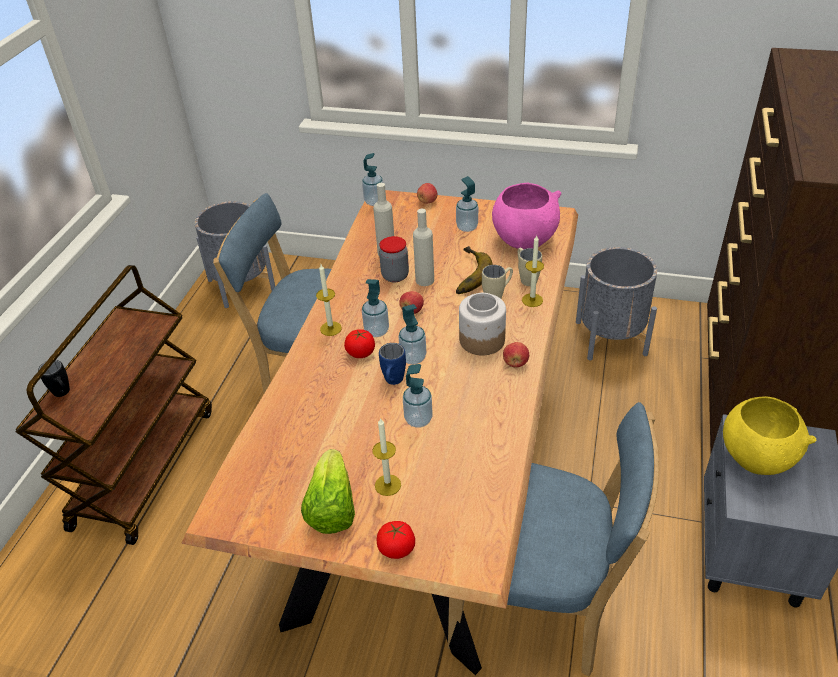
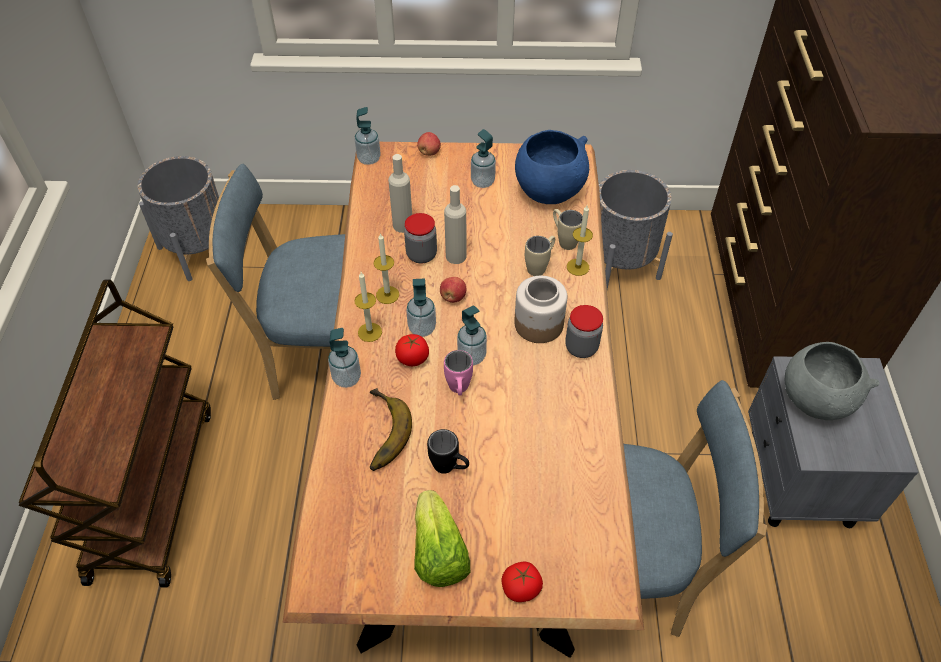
camera: 15 degrees left, 10 degrees up
black mug [38,360,70,397] -> black mug moved to [427,429,469,474]
candle [372,418,401,496] -> candle moved to [374,233,399,304]
blue mug [379,343,406,385] -> pink mug [444,350,473,396]
soap dispenser [403,364,433,428] -> soap dispenser moved to [328,328,361,388]
banana [456,246,493,294] -> banana moved to [370,388,412,471]
pink bowl [492,182,561,250] -> blue bowl [515,130,589,204]
apple [503,342,529,368] -> jar [565,305,603,358]
yellow bowl [723,396,816,475] -> grey bowl [785,342,879,420]

